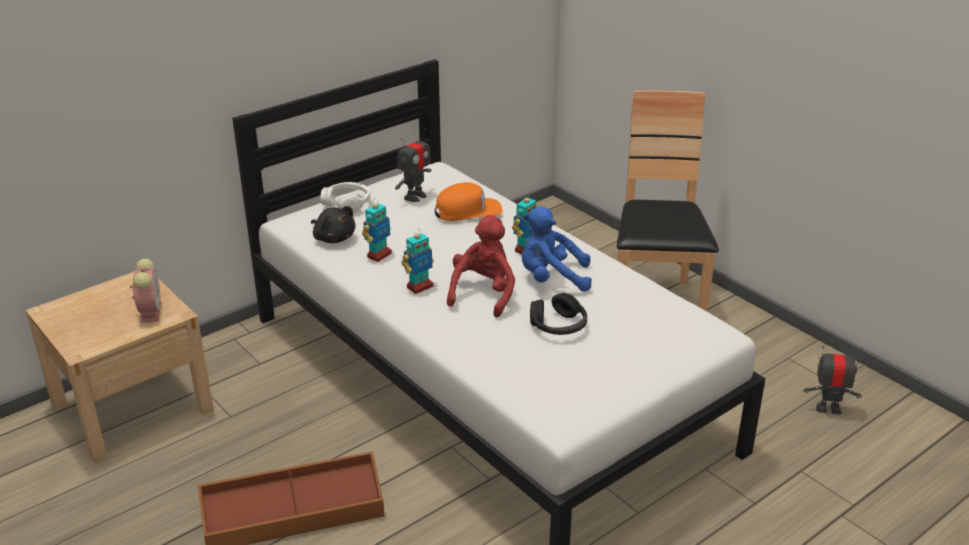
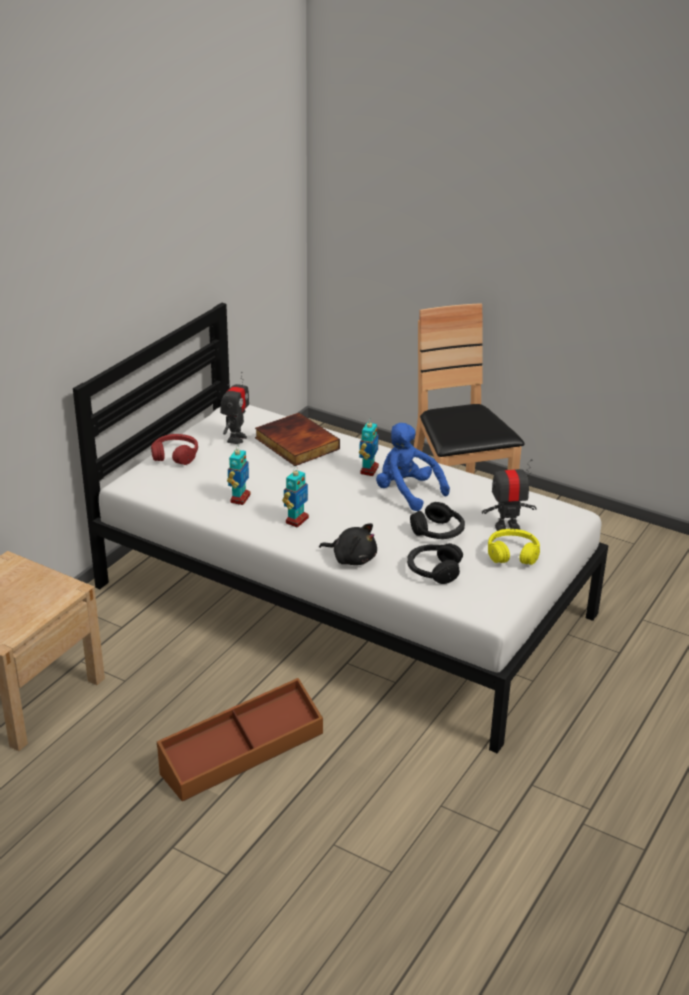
camera: 20 degrees left, 0 degrees up
alarm clock [130,258,161,323] -> none
black plush toy [311,206,356,243] -> black plush toy moved to [319,523,377,565]
white headphones [321,182,370,213] -> red headphones [151,434,198,465]
orange cap [435,182,503,221] -> book [255,413,340,466]
red plush toy [447,215,515,318] -> none
blue plush toy [522,206,592,292] -> blue plush toy turned 60 degrees clockwise [376,423,450,511]
toy robot [803,346,863,415] -> toy robot moved to [482,459,537,531]
none -> black headphones [407,543,463,584]
none -> yellow headphones [488,529,540,565]

